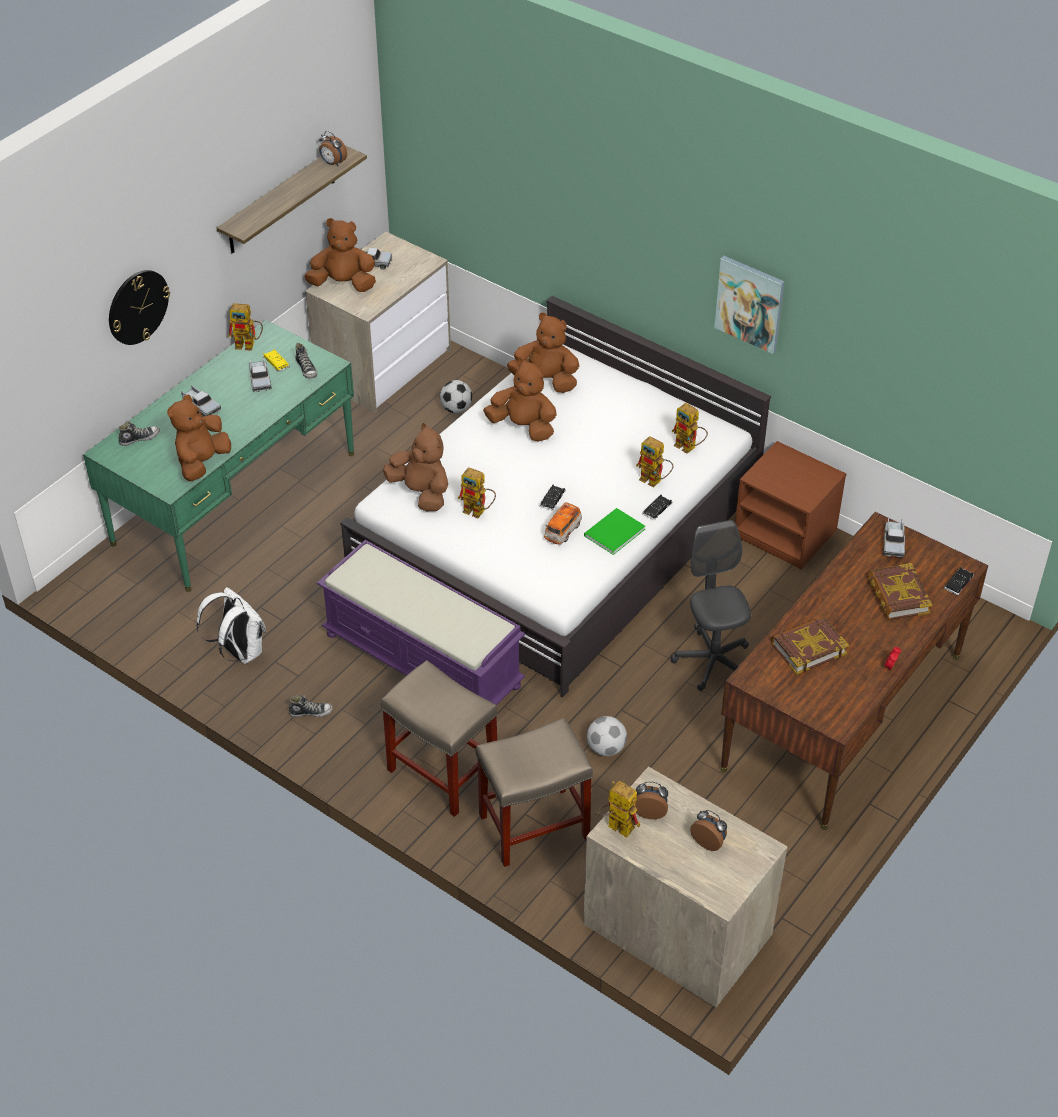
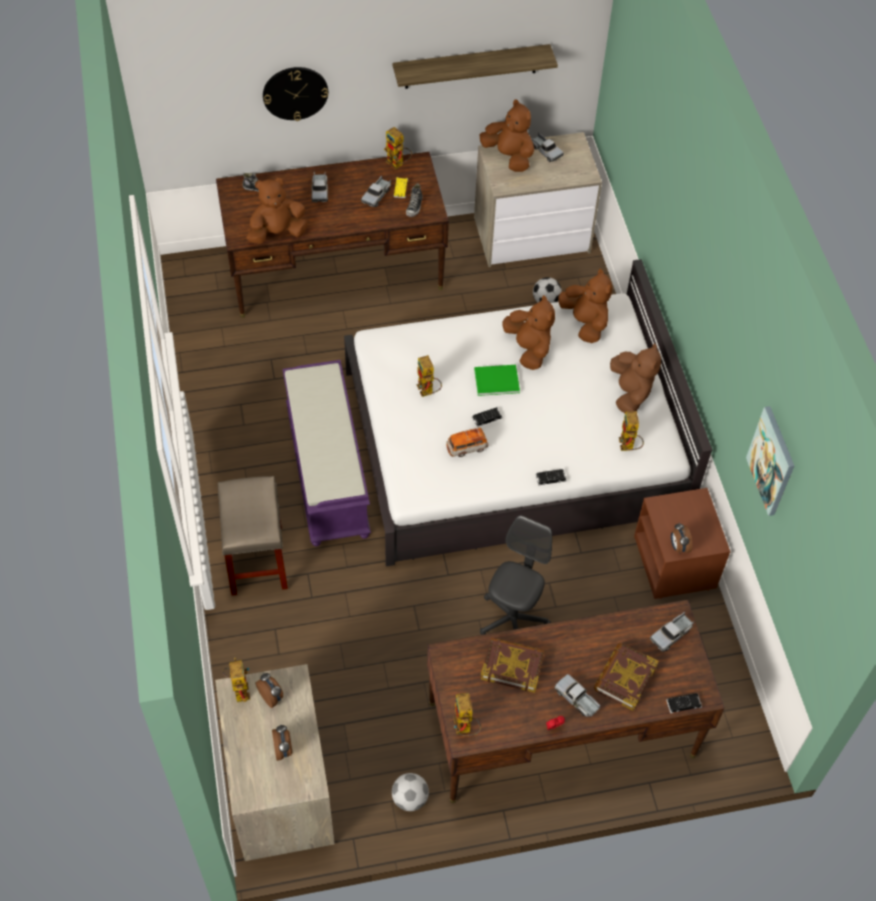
camera: 40 degrees right, 10 degrees up
green desk [83,320,354,592] -> brown desk [216,152,449,318]
white backpack [196,587,267,664] -> none
shoe [289,695,333,717] -> none
alarm clock [319,131,347,166] -> alarm clock moved to [671,523,693,553]
brown plush toy [383,423,448,511] -> brown plush toy moved to [610,343,661,413]
beige stool [476,718,593,867] -> none
green book [584,508,645,555] -> green book moved to [474,365,520,396]
football [587,716,627,756] -> football moved to [392,773,429,811]
toy robot [636,436,673,488] -> toy robot moved to [453,693,481,736]
picture [714,256,785,354] -> picture moved to [746,406,794,516]
none -> toy truck [555,674,600,717]

